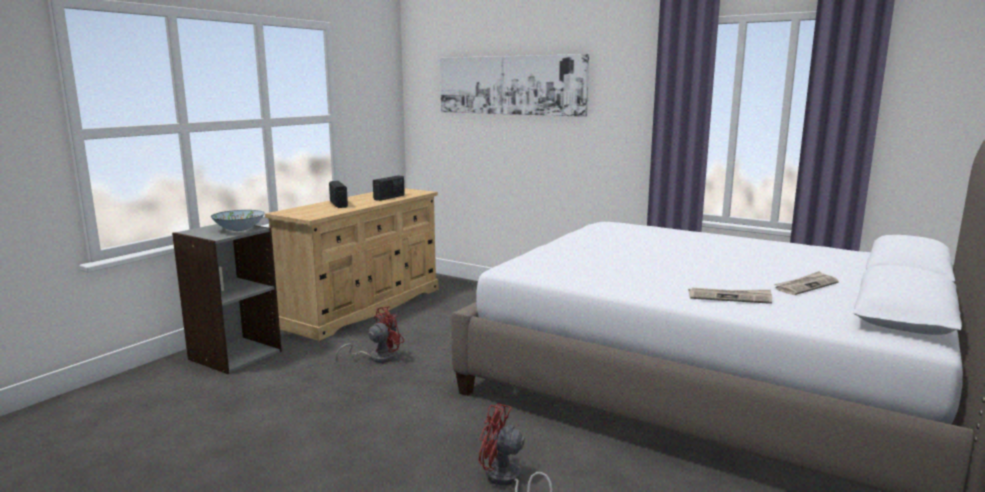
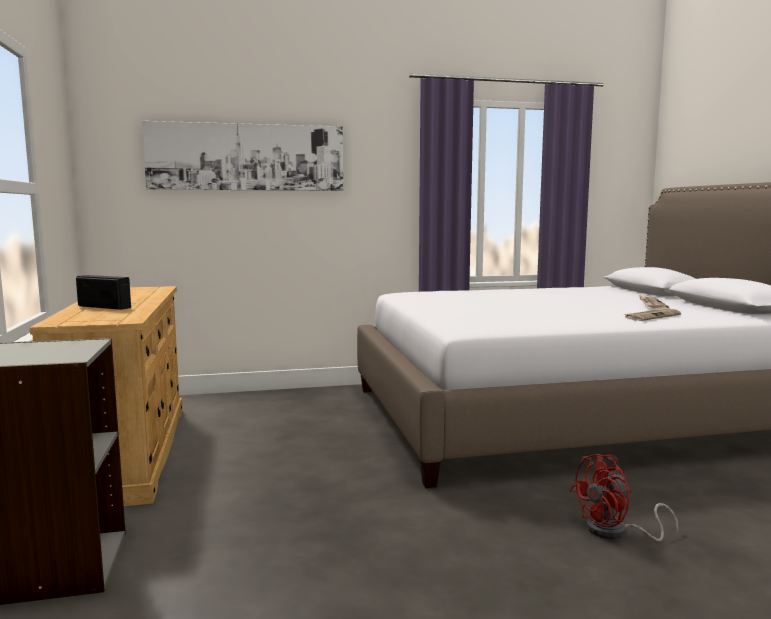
camera: 45 degrees left, 5 degrees down
bowl [211,210,265,231] -> none
red fan [336,306,405,363] -> none
radio [373,176,405,201] -> none

